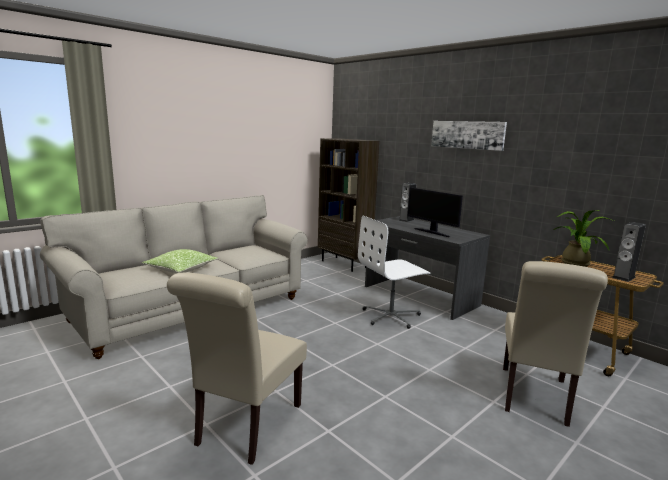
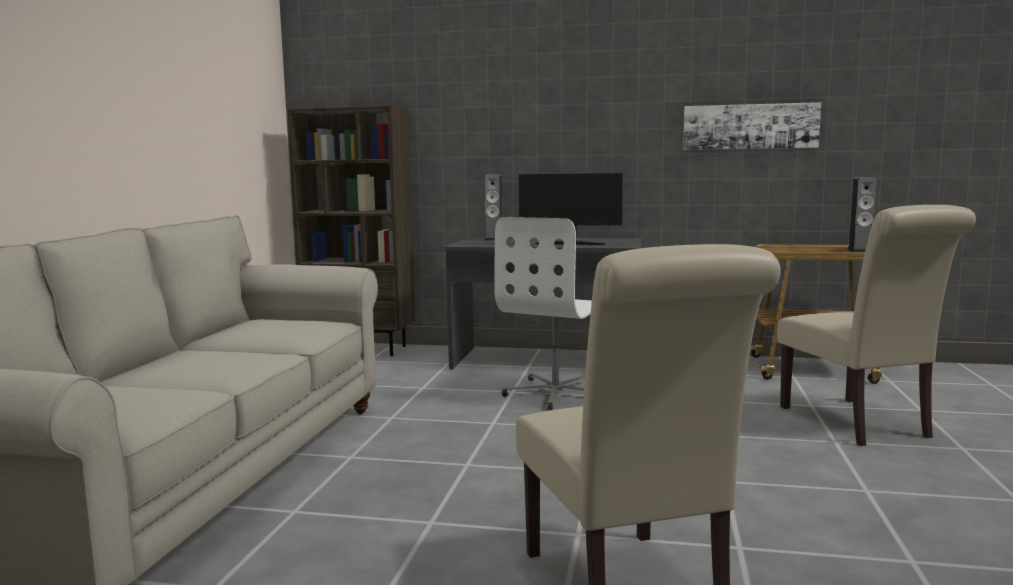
camera: 35 degrees left, 5 degrees down
pillow [142,249,218,273] -> none
picture [431,121,507,151] -> picture moved to [683,102,821,150]
potted plant [553,210,614,267] -> none

